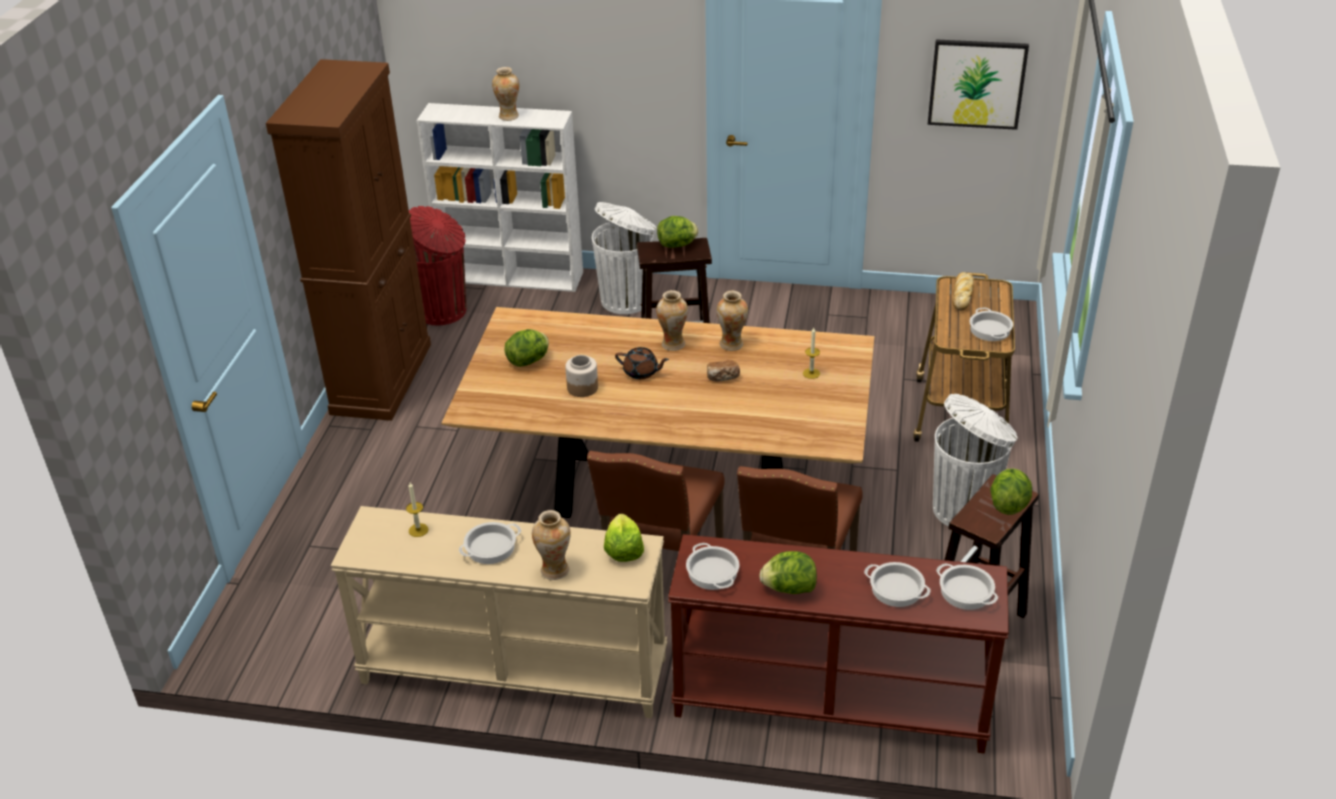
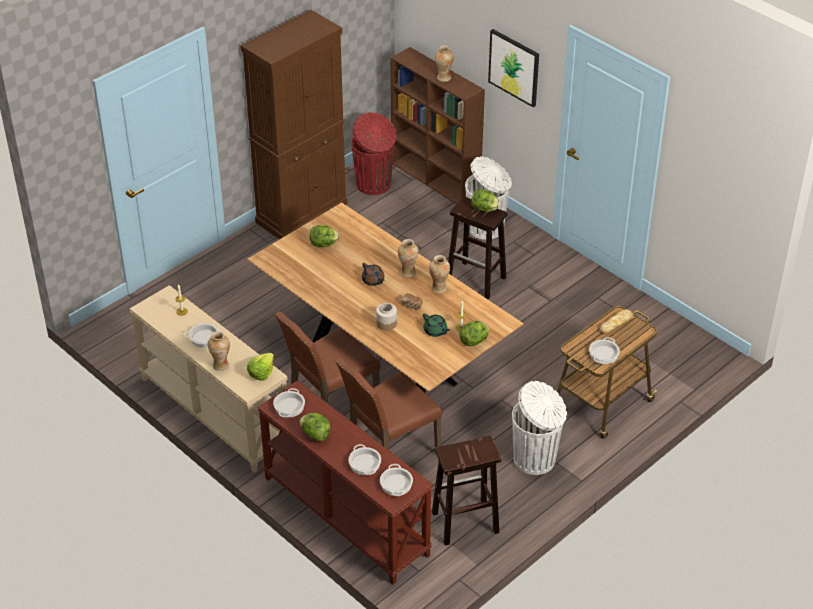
camera: 35 degrees right, 5 degrees up
white bookcase [417,103,583,292] -> brown bookcase [391,47,485,204]
jar [565,355,598,397] -> jar moved to [376,303,397,331]
picture [928,39,1029,130] -> picture moved to [488,29,539,107]
lettuce [990,468,1032,515] -> lettuce moved to [459,321,489,346]
none -> green teapot [423,313,450,337]

